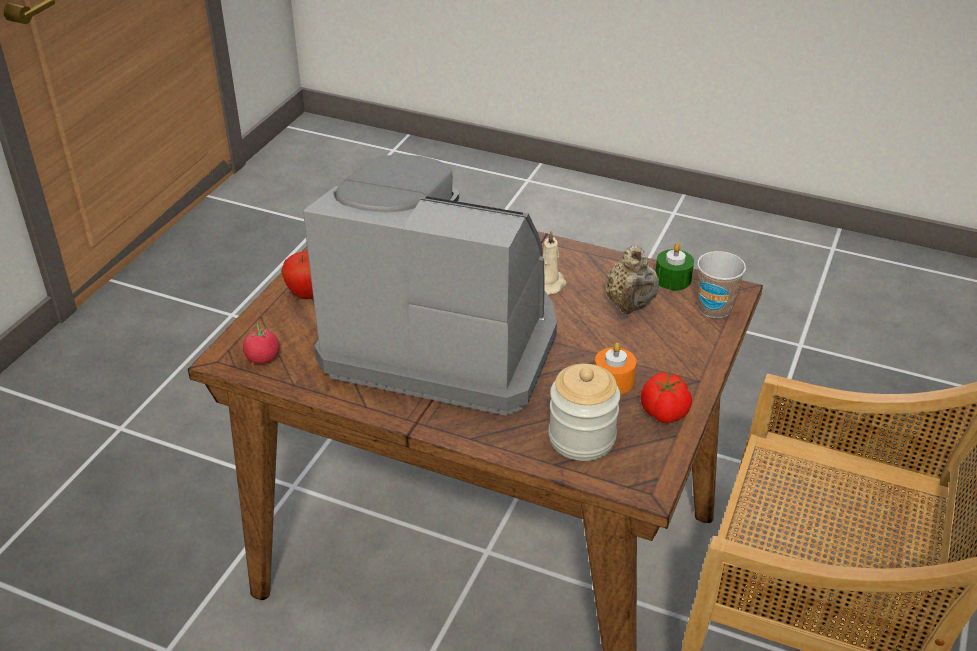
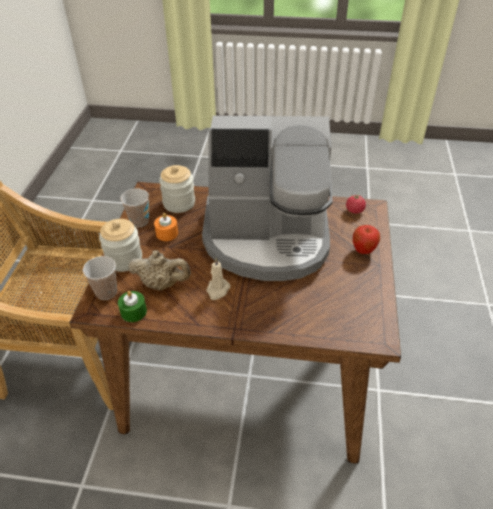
camera: 165 degrees right, 5 degrees up
beige teapot [605,246,659,314] -> beige teapot turned 105 degrees clockwise [128,250,191,290]
tomato [641,372,692,423] -> cup [121,189,149,227]
none -> jar [99,219,142,272]

